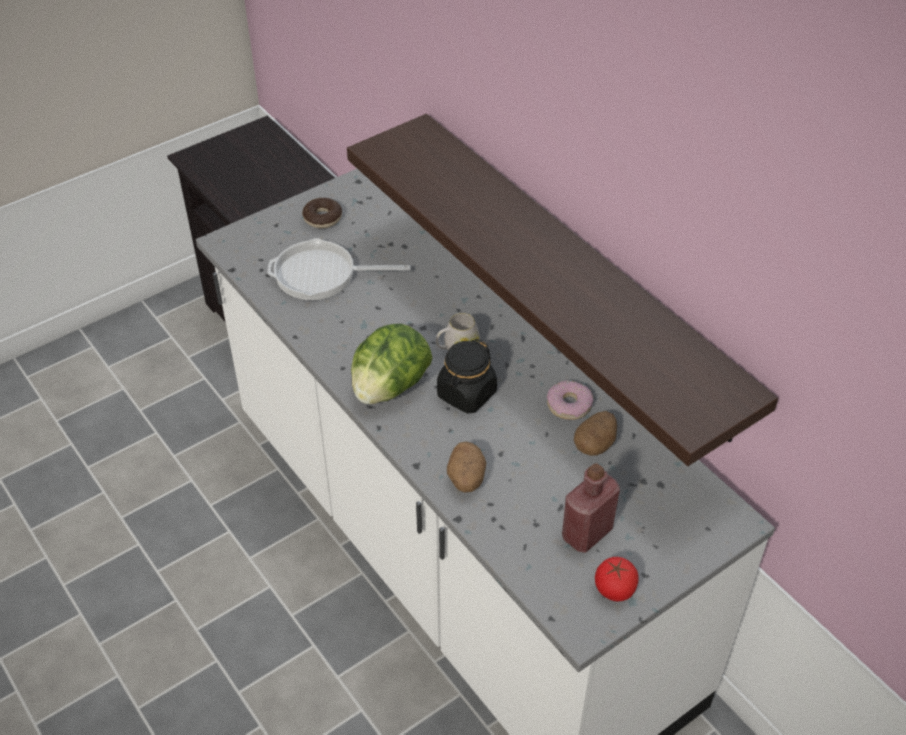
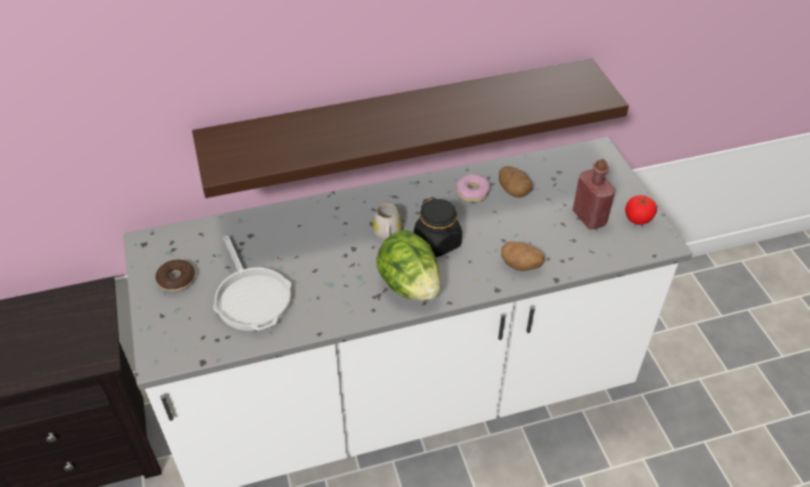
camera: 70 degrees left, 0 degrees up
frying pan [268,238,411,300] -> frying pan turned 45 degrees counterclockwise [213,236,291,331]

